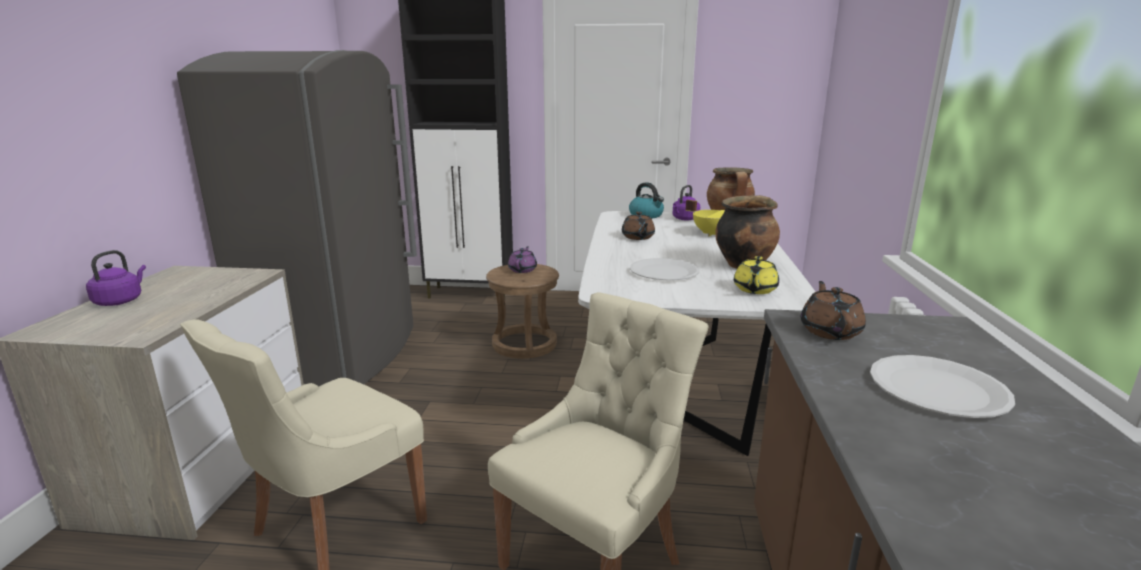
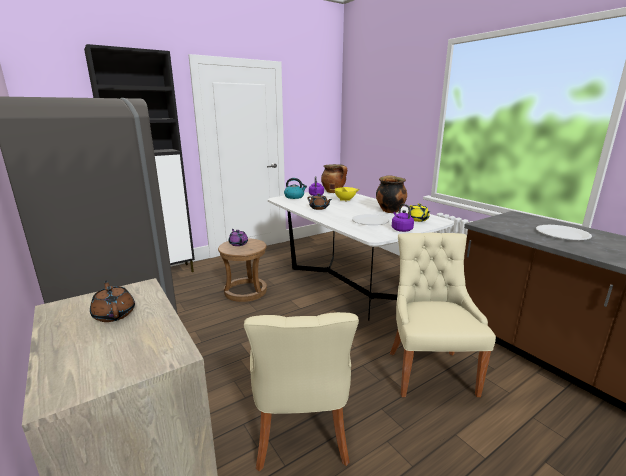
camera: 40 degrees left, 0 degrees up
purple kettle [86,250,146,306] -> purple kettle moved to [392,204,414,232]
brown teapot [801,281,866,340] -> brown teapot moved to [90,281,135,322]

